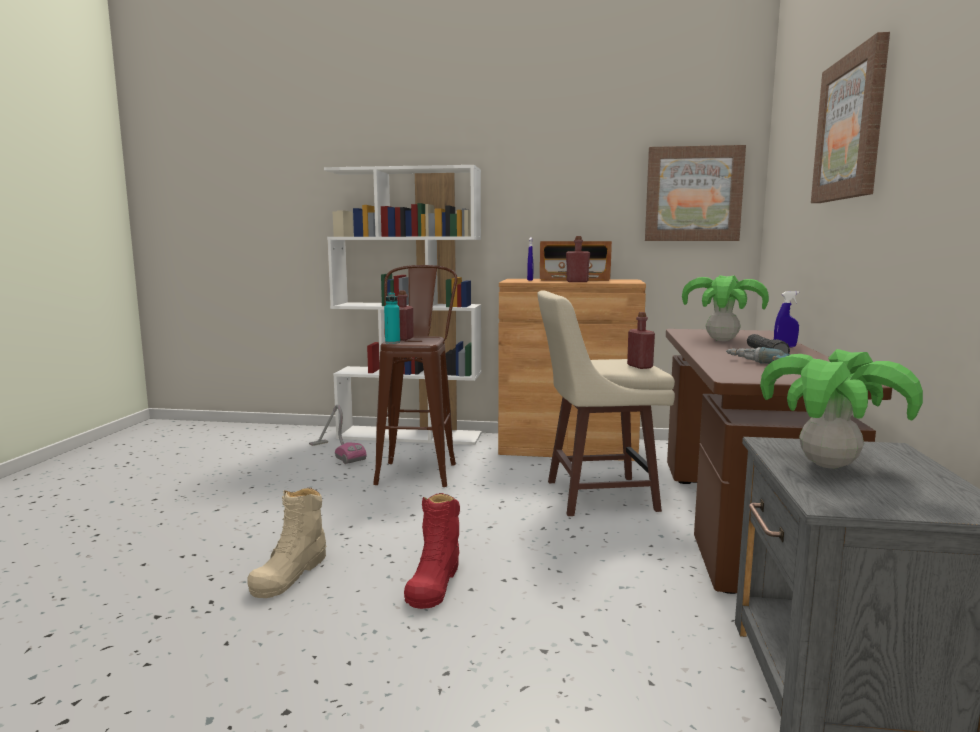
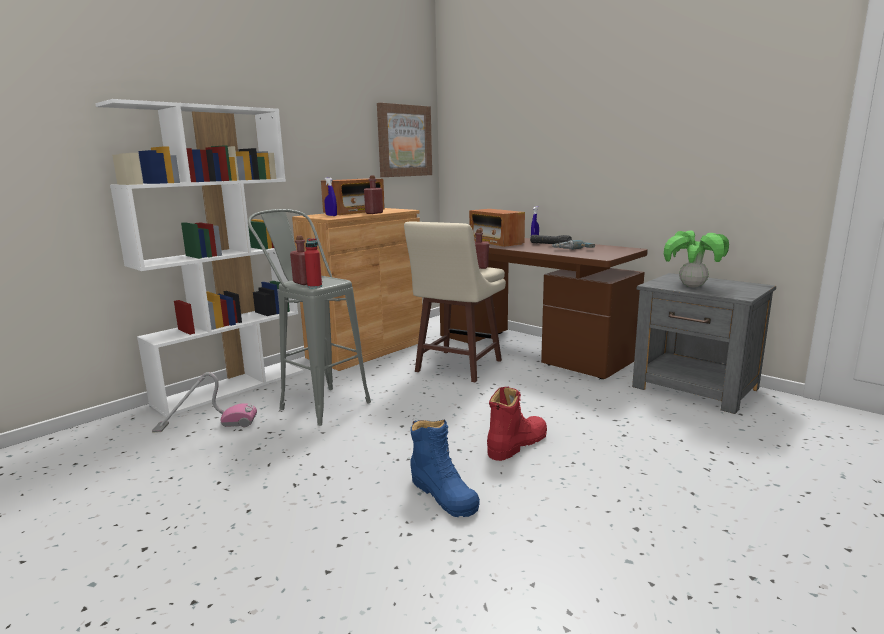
camera: 55 degrees left, 5 degrees up
beige boot [247,487,326,598] -> blue boot [410,419,480,517]
brown stool [373,265,458,487] -> grey stool [248,209,371,426]
turquoise bottle [384,292,400,344] -> red bottle [304,238,322,288]
red boot [404,493,460,609] -> red boot turned 90 degrees counterclockwise [487,387,547,461]
potted plant [682,275,769,341] -> radio [469,209,525,247]
picture [811,32,890,203] -> none

